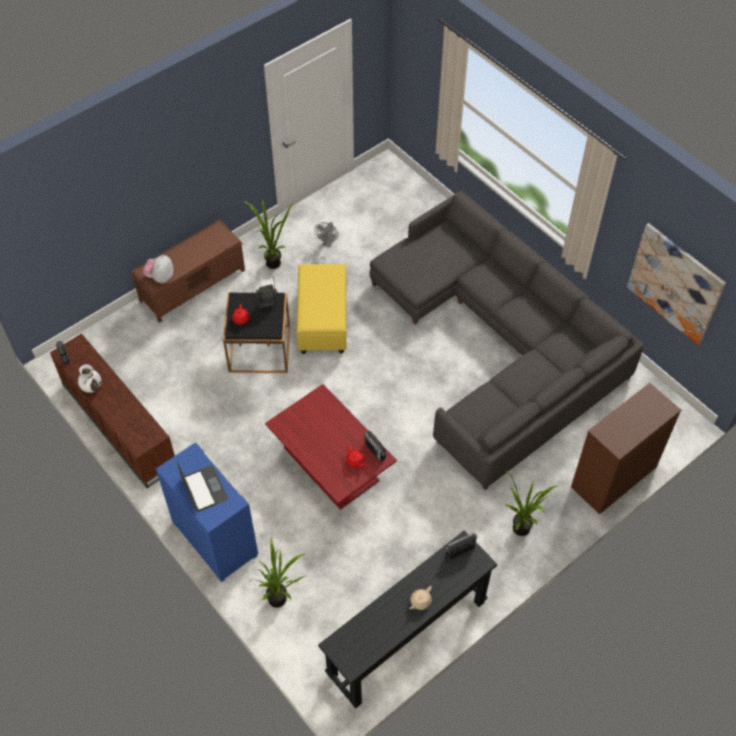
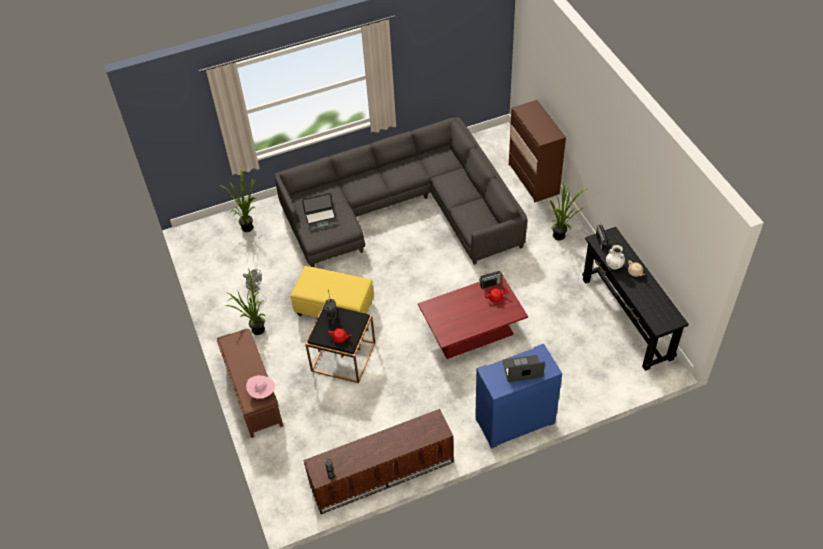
camera: 70 degrees left, 5 degrees down
white vase [78,364,101,393] -> white vase moved to [606,245,625,270]
plush toy [143,255,173,283] -> pink hat [246,375,275,399]
potted plant [250,538,307,608] -> potted plant moved to [222,167,257,232]
picture [627,223,726,345] -> none
none -> laptop [302,193,338,230]

